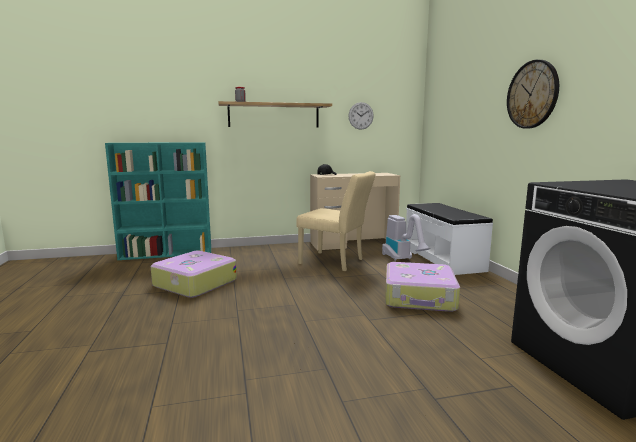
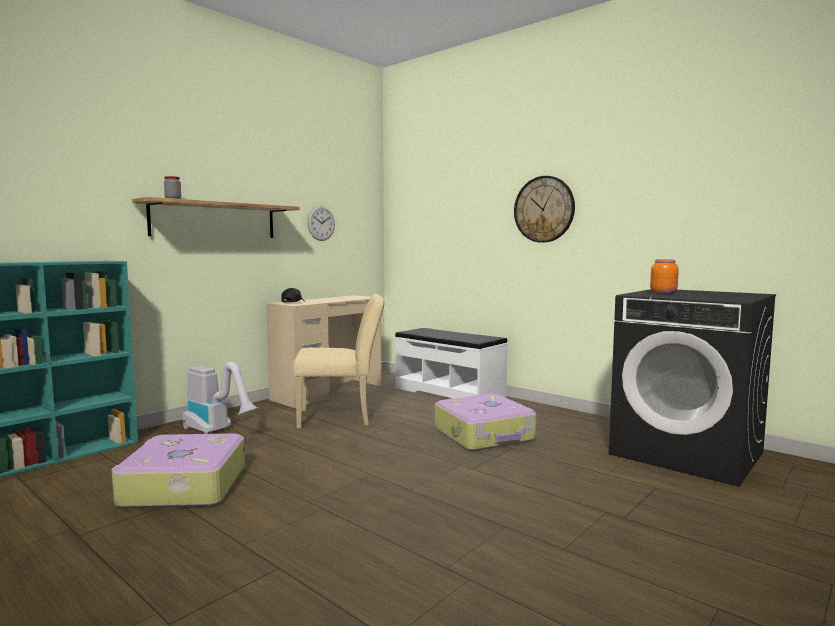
camera: 35 degrees left, 5 degrees down
vacuum cleaner [382,214,431,261] -> vacuum cleaner moved to [183,362,259,434]
none -> orange jar [650,259,679,294]

